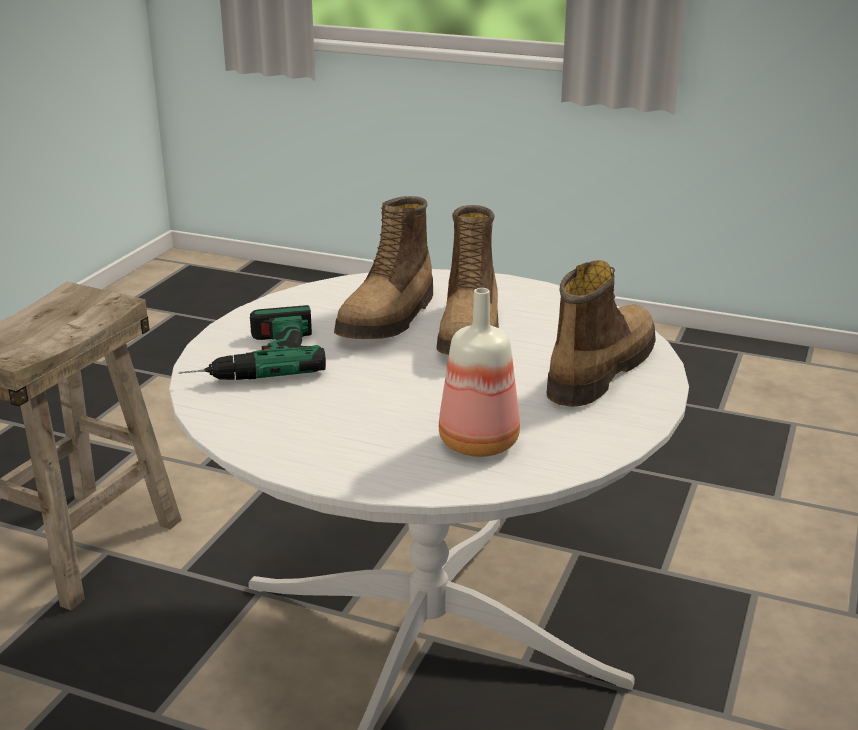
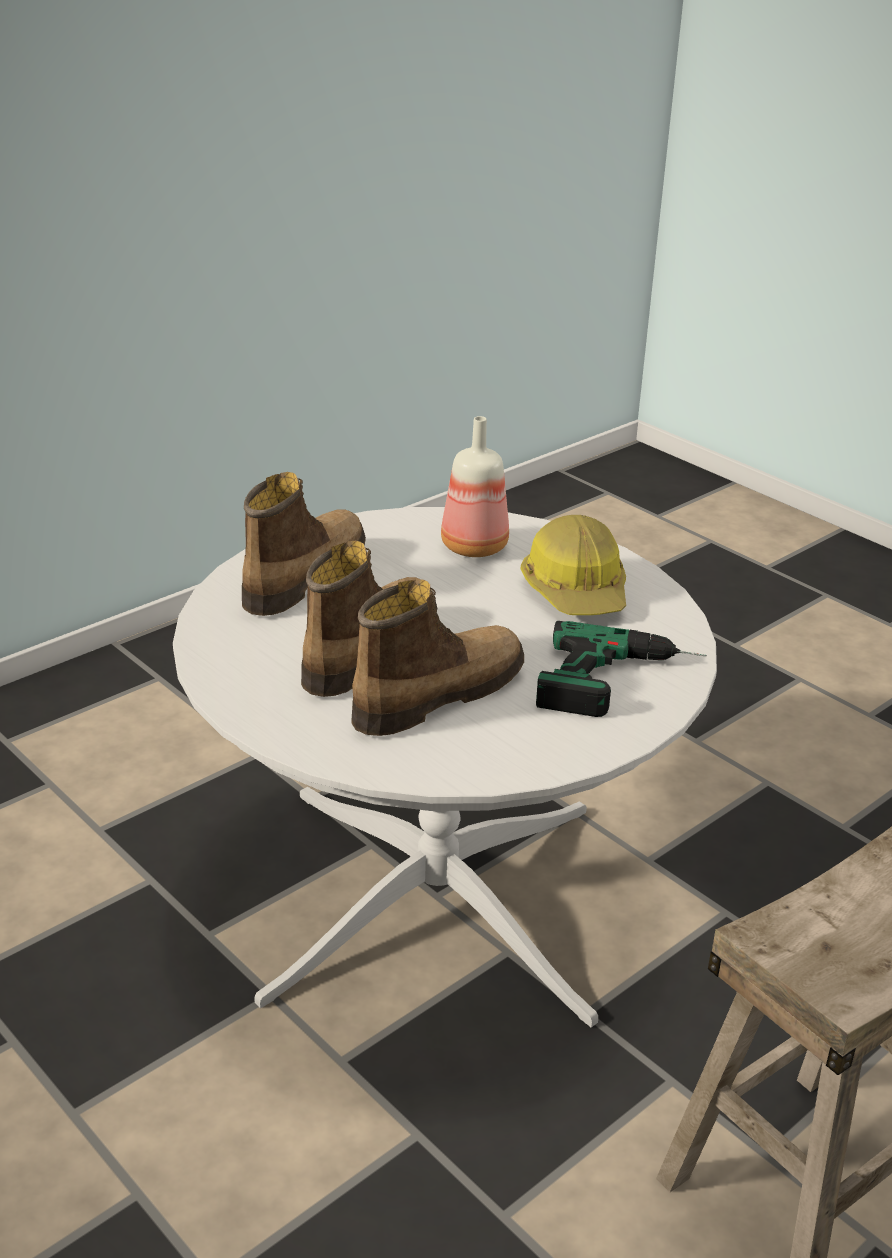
camera: 155 degrees left, 5 degrees up
boot [546,260,656,407] -> boot turned 150 degrees clockwise [242,472,366,616]
none -> hard hat [520,515,626,615]

